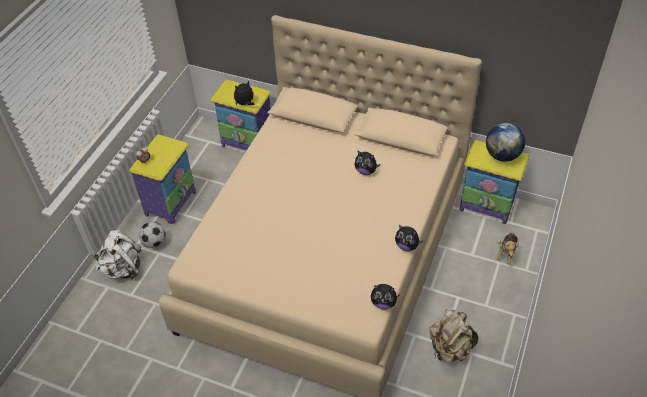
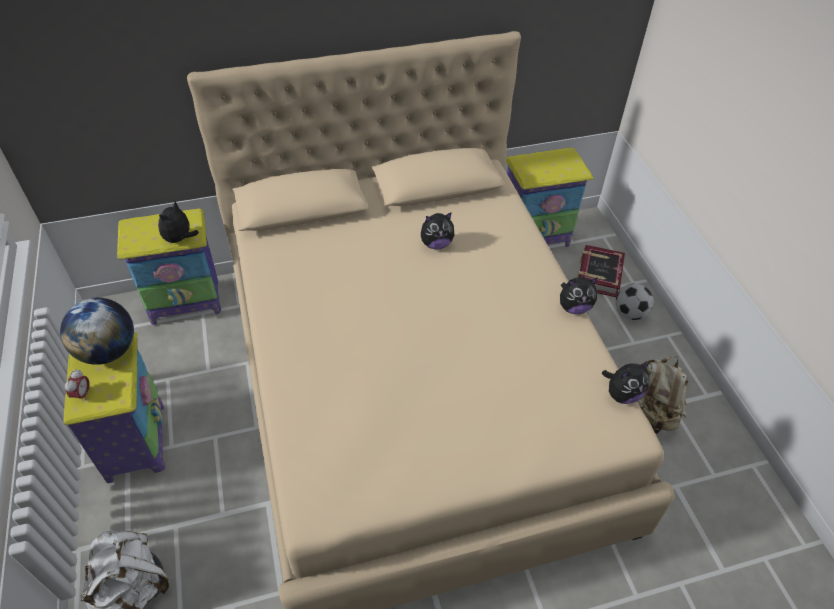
camera: 40 degrees left, 0 degrees up
football [139,222,166,248] -> football moved to [616,283,654,320]
globe [486,123,525,162] -> globe moved to [60,298,134,365]
plush toy [495,232,519,264] -> book [577,245,625,297]

